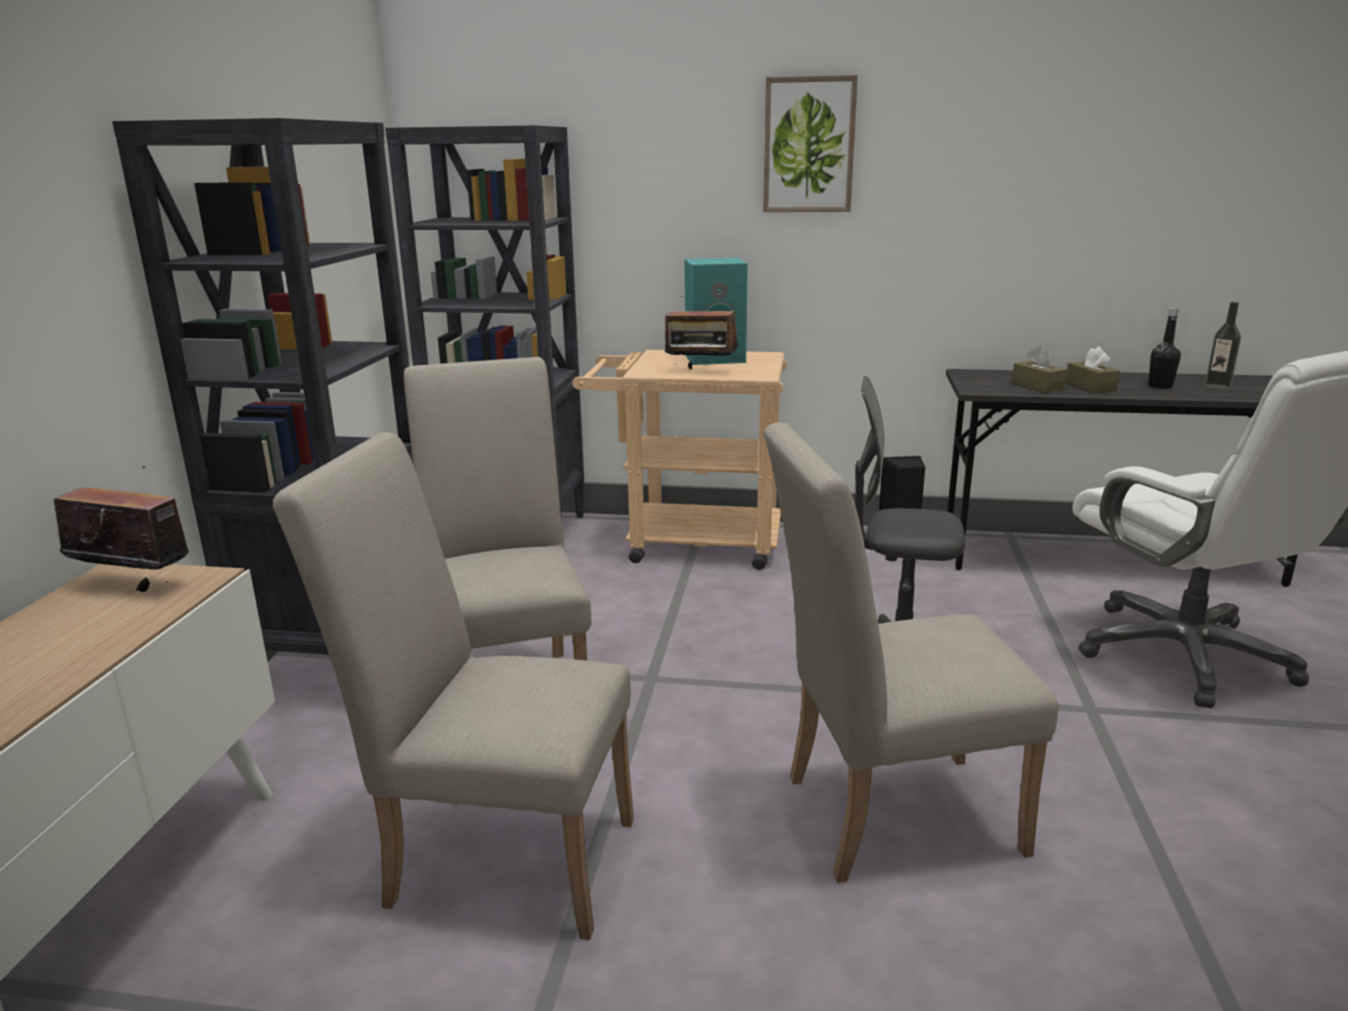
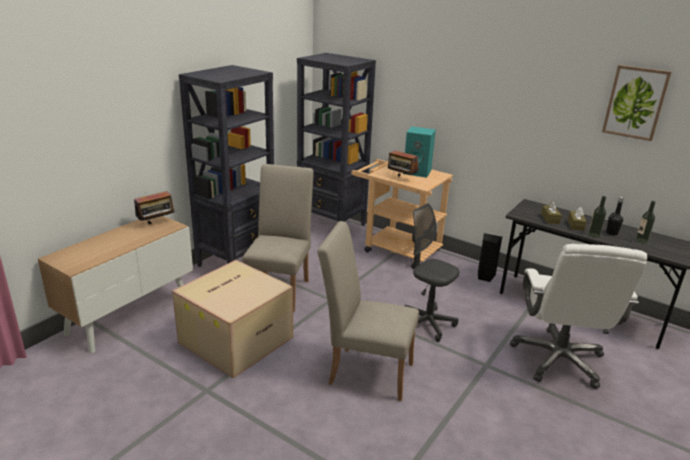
camera: 25 degrees right, 5 degrees up
radio [54,466,189,592] -> radio turned 105 degrees clockwise [134,191,176,224]
beige chair [273,432,634,940] -> cardboard box [172,260,293,378]
picture [763,75,858,212] -> picture moved to [602,65,672,141]
none -> bottle [588,196,606,238]

